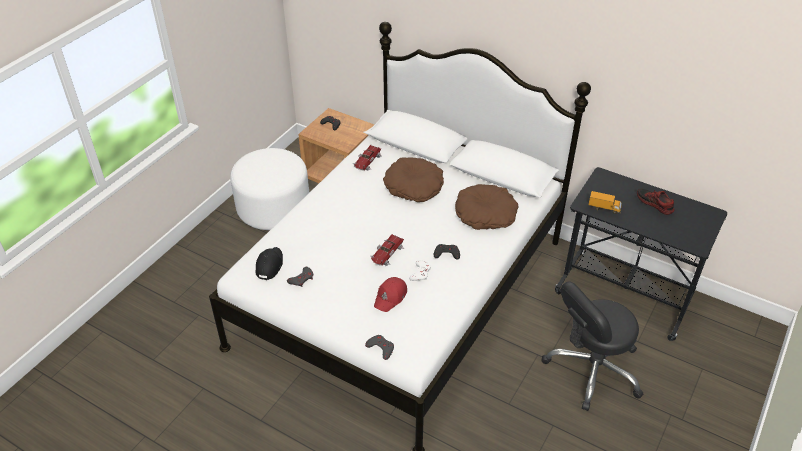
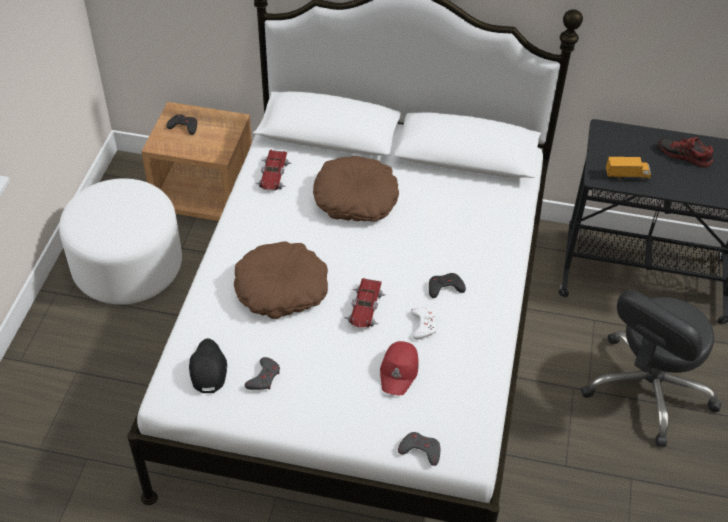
camera: 20 degrees left, 5 degrees up
brown pillow [455,184,518,230] -> brown pillow moved to [234,241,328,319]

